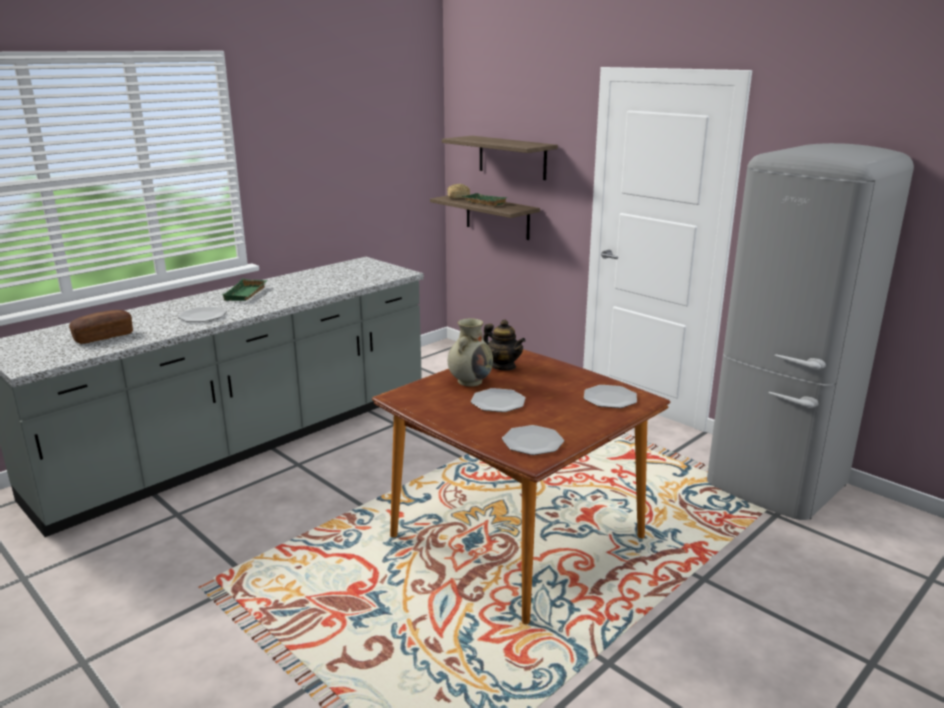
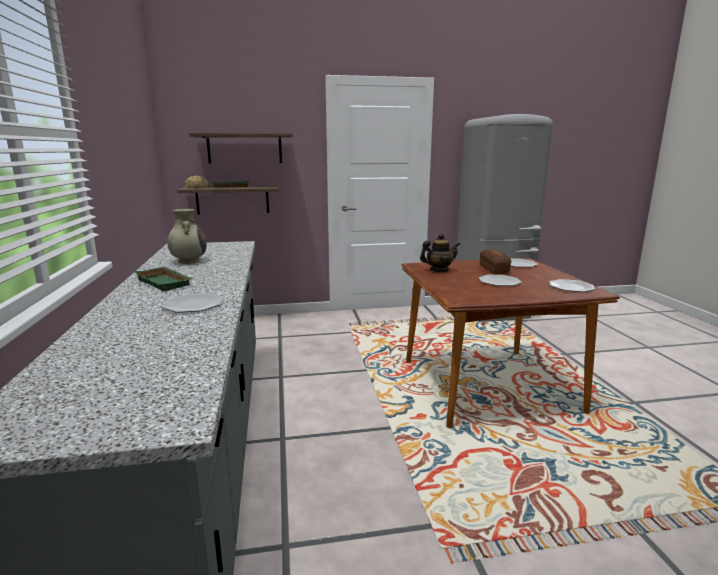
camera: 55 degrees left, 5 degrees down
bread [69,310,133,344] -> bread moved to [480,249,512,274]
beige vase [448,318,493,387] -> beige vase moved to [167,209,207,264]

